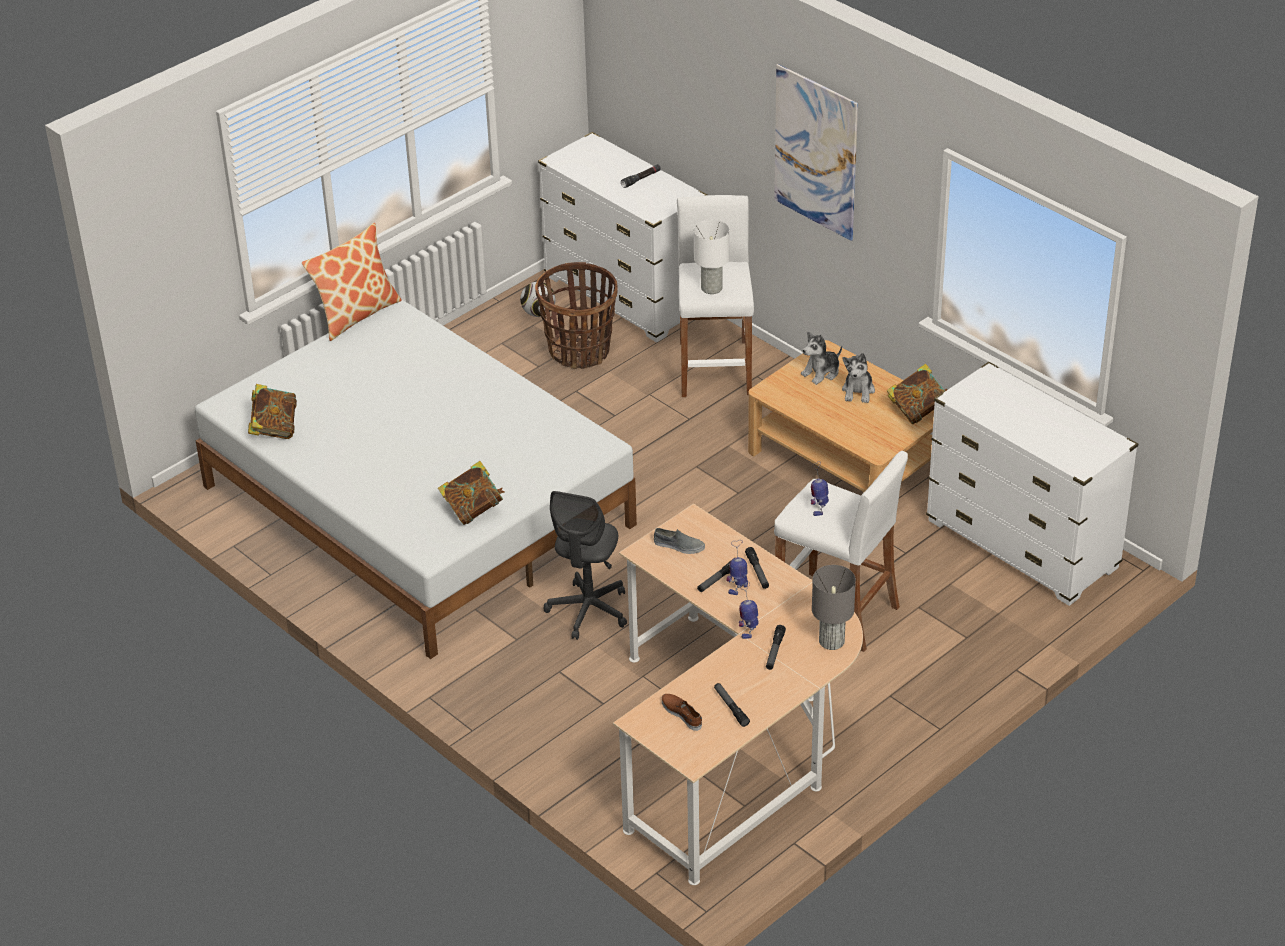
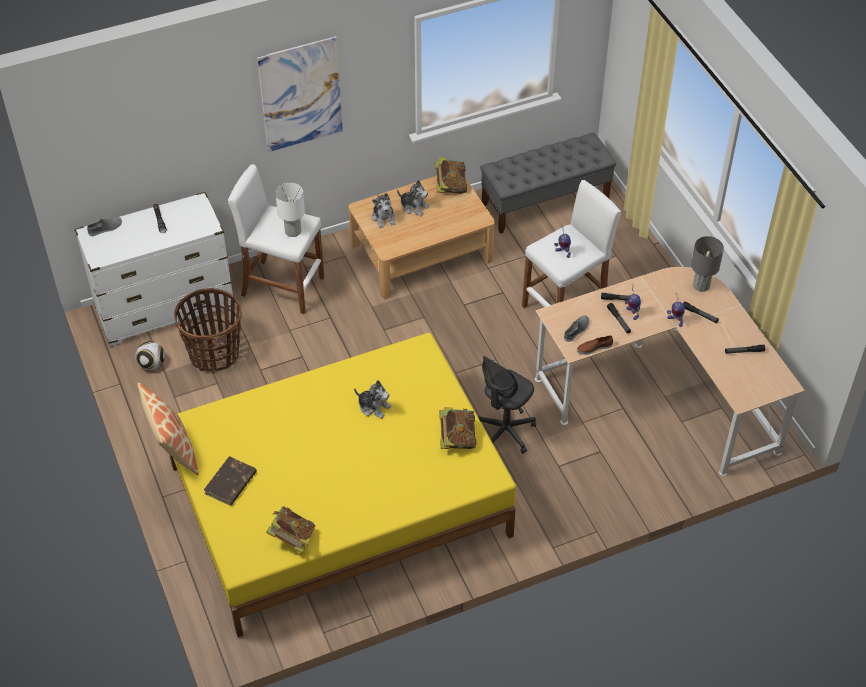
camera: 70 degrees left, 10 degrees up
white bed [195,300,637,659] -> yellow bed [169,333,516,637]
grey office chair [544,491,627,640] -> grey office chair turned 90 degrees clockwise [478,356,536,454]
brown shoe [662,694,702,731] -> brown shoe moved to [577,335,613,355]
white dresser [926,362,1138,606] -> grey bench [480,132,616,234]
none -> grey shoe [87,217,122,236]
none -> brown book [204,456,257,506]
none -> plush toy [354,380,391,419]

